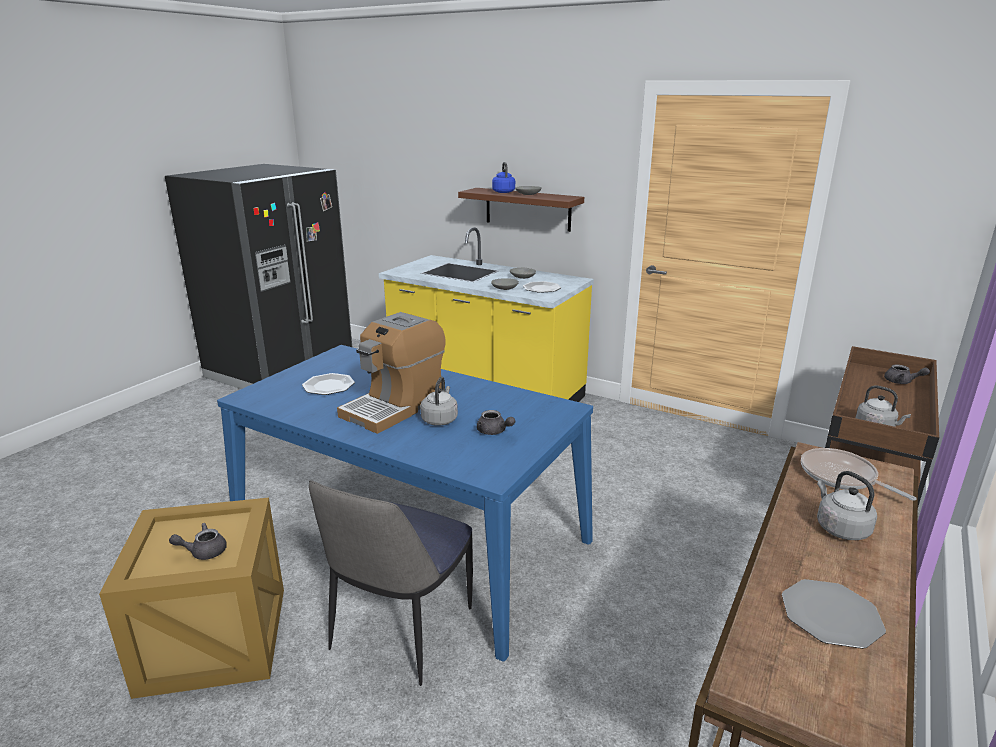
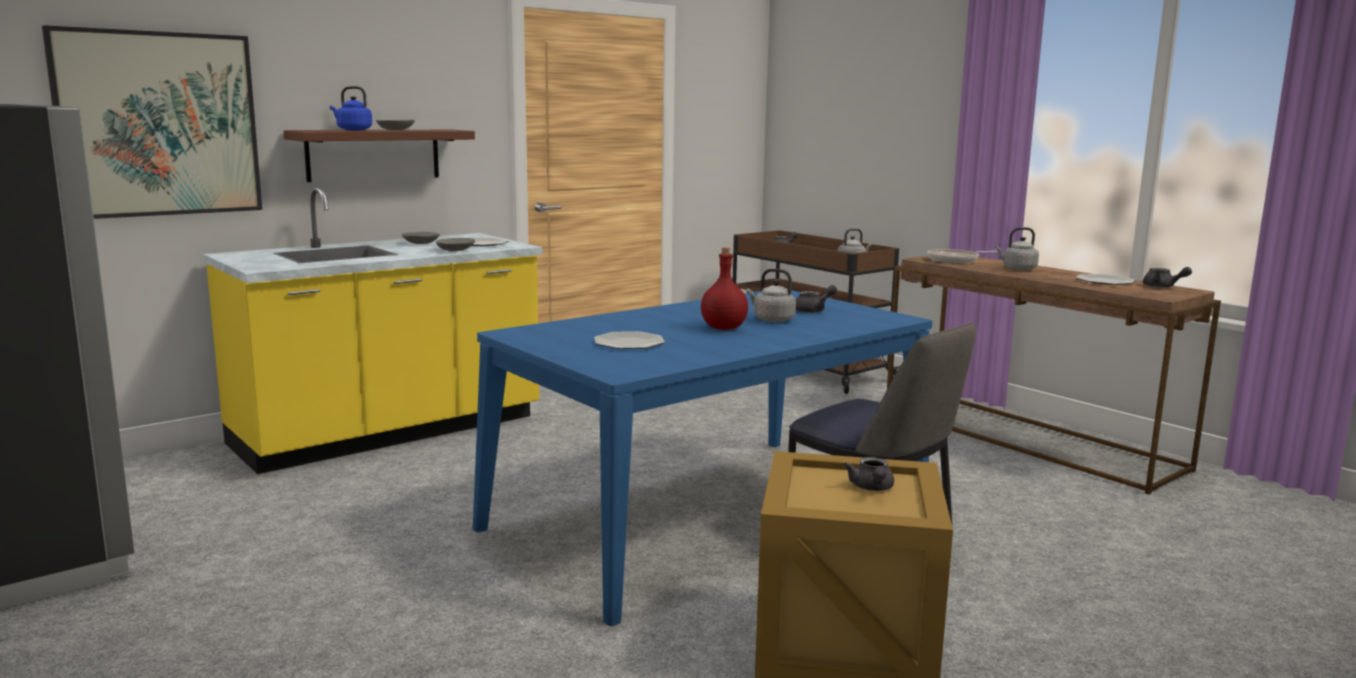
camera: 70 degrees left, 10 degrees down
coffee machine [337,312,446,434] -> red bottle [701,247,748,330]
none -> picture [42,25,262,219]
none -> grey teapot [1143,267,1192,288]

